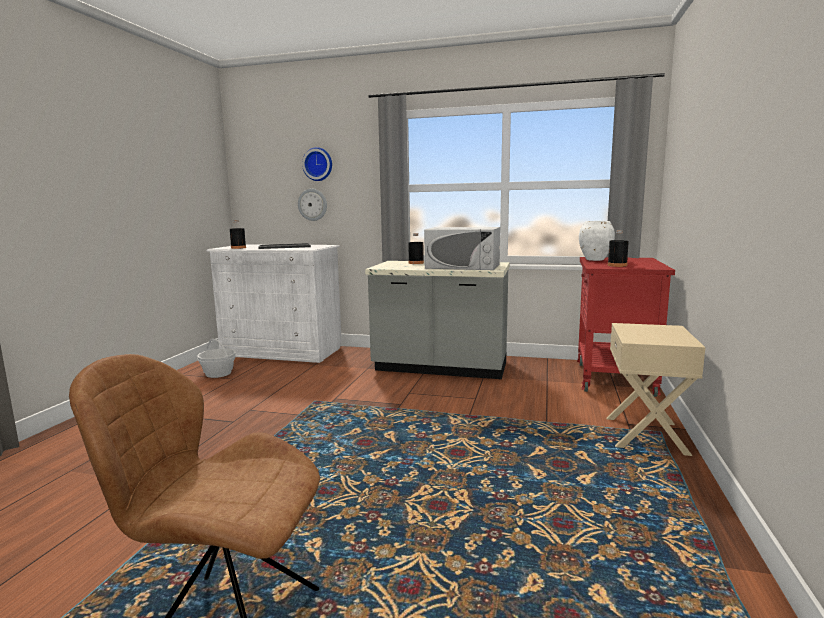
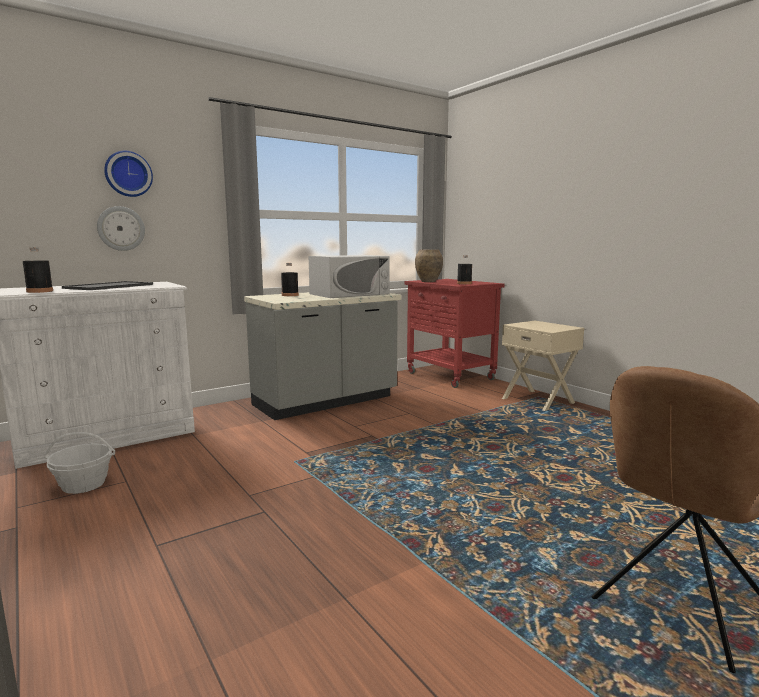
camera: 50 degrees left, 0 degrees up
white vase [579,221,615,261] -> brown vase [415,249,443,282]

